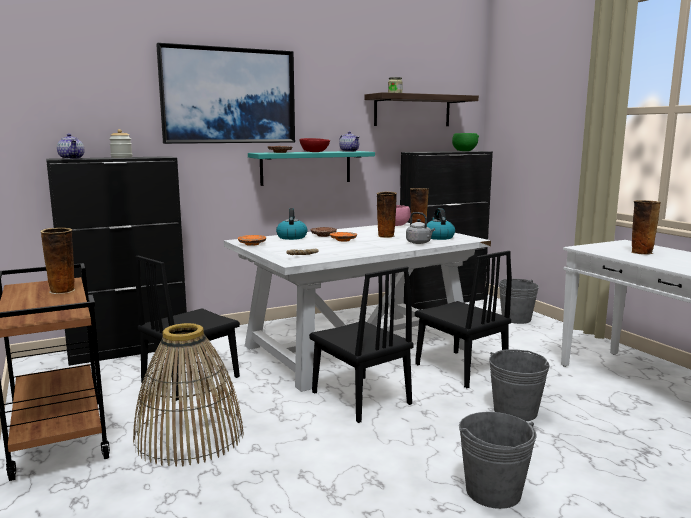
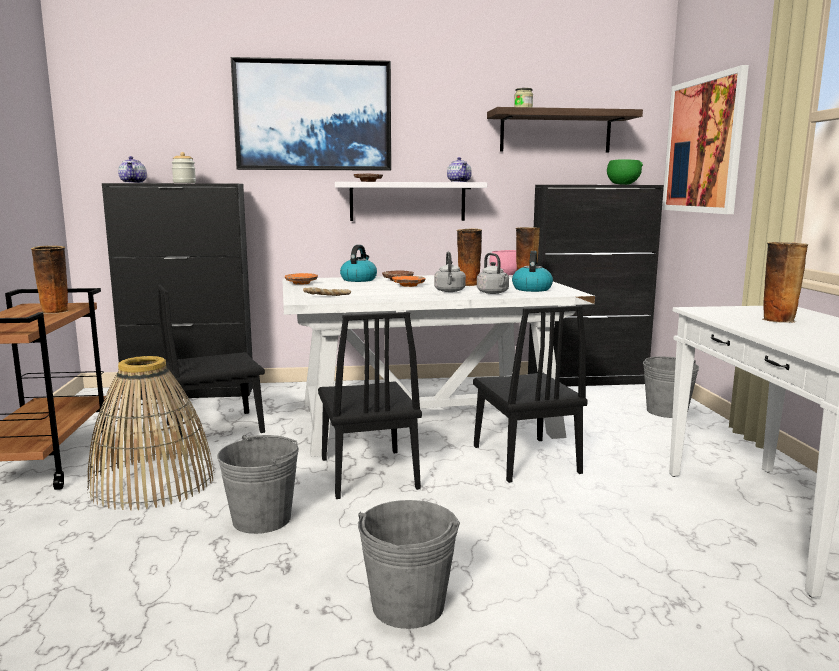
camera: 20 degrees right, 0 degrees up
turquoise shelf [248,151,375,186] -> white shelf [335,182,487,221]
red bowl [299,138,330,152] -> none
grey bucket [489,349,550,421] -> grey bucket moved to [217,435,299,534]
none -> grey kettle [434,252,466,292]
none -> picture [662,65,749,214]

